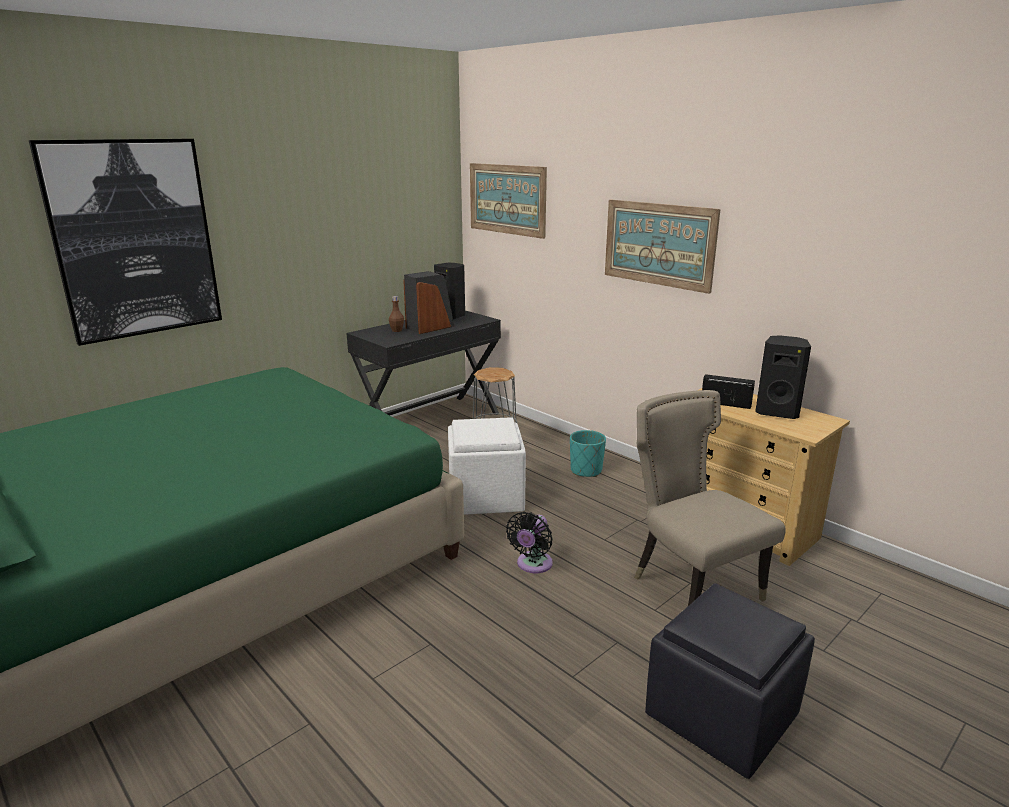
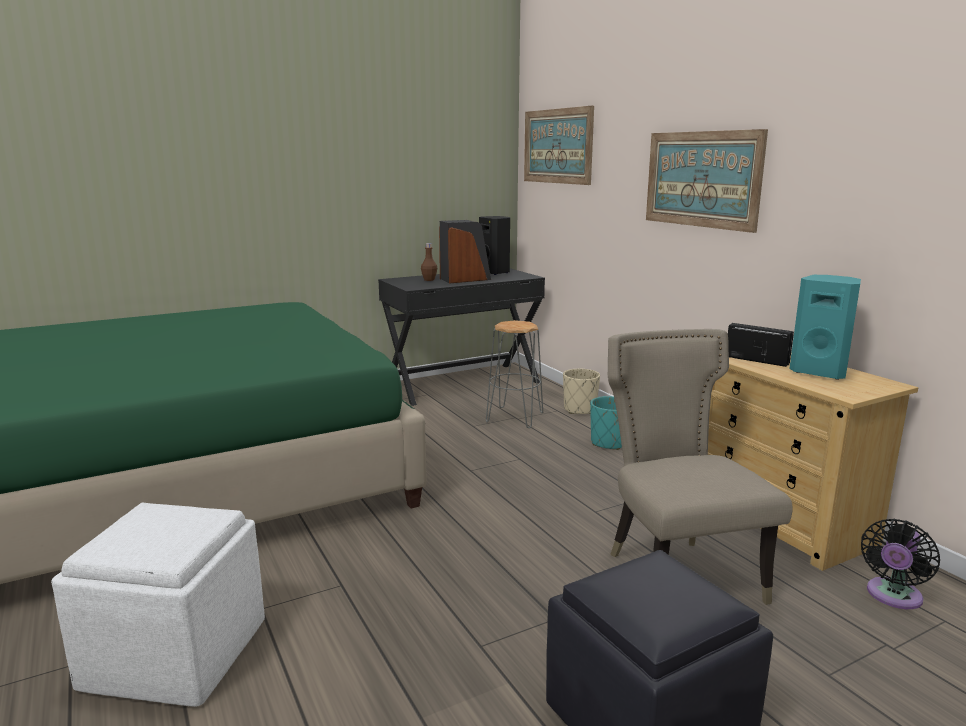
camera: 15 degrees right, 5 degrees down
picture [29,139,222,346] -> none
white ottoman [448,417,526,515] -> white ottoman moved to [51,503,265,707]
black fan [506,512,553,573] -> black fan moved to [861,519,940,609]
black speaker [755,335,811,419] -> turquoise speaker [789,275,861,380]
none -> beige planter [563,369,600,414]

